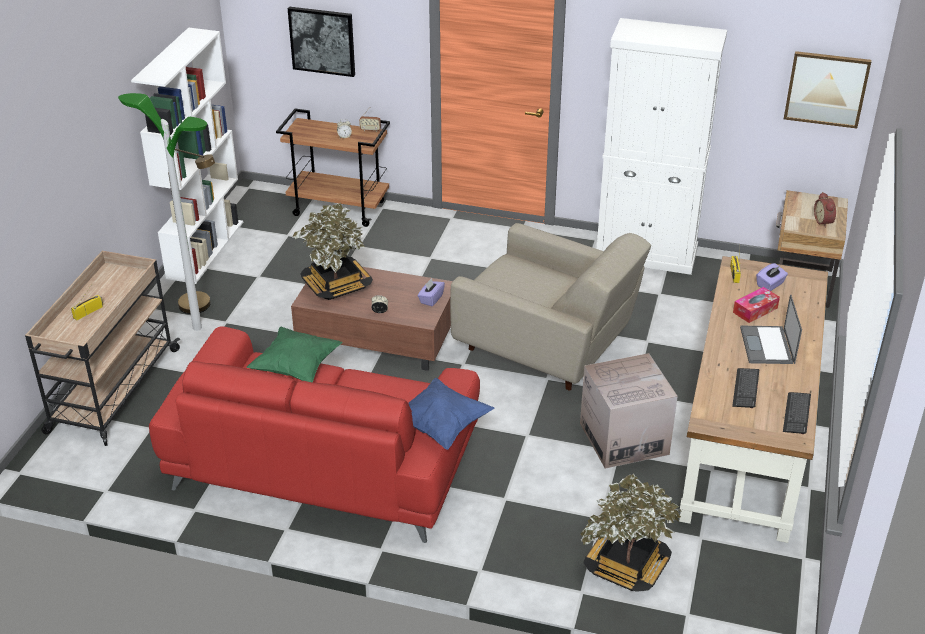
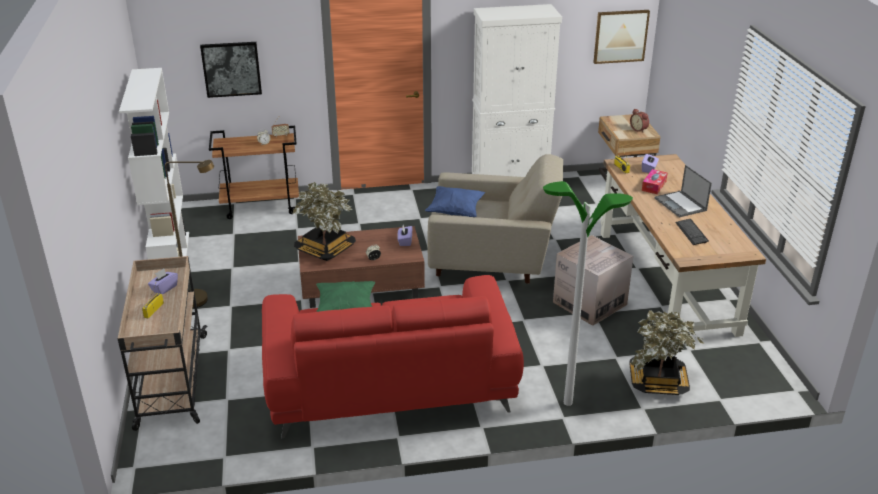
camera: 25 degrees left, 5 degrees down
floor lamp [118,93,207,331] -> floor lamp moved to [543,181,633,406]
blue pillow [408,378,494,450] -> blue pillow moved to [425,186,485,217]
keyboard [783,392,811,434] -> none
none -> purple tissue box [148,269,178,294]

